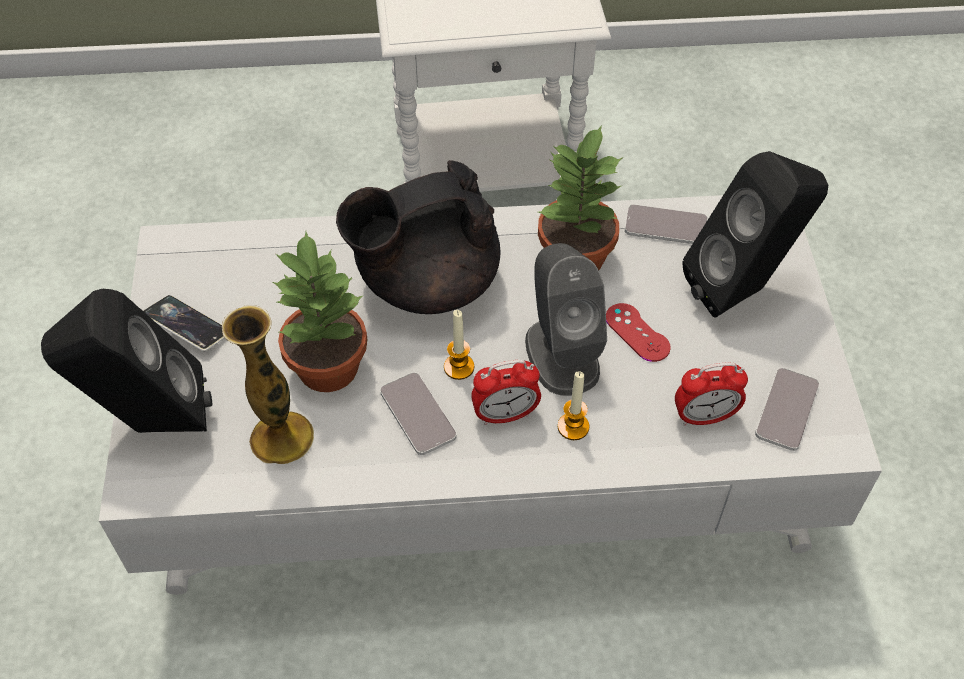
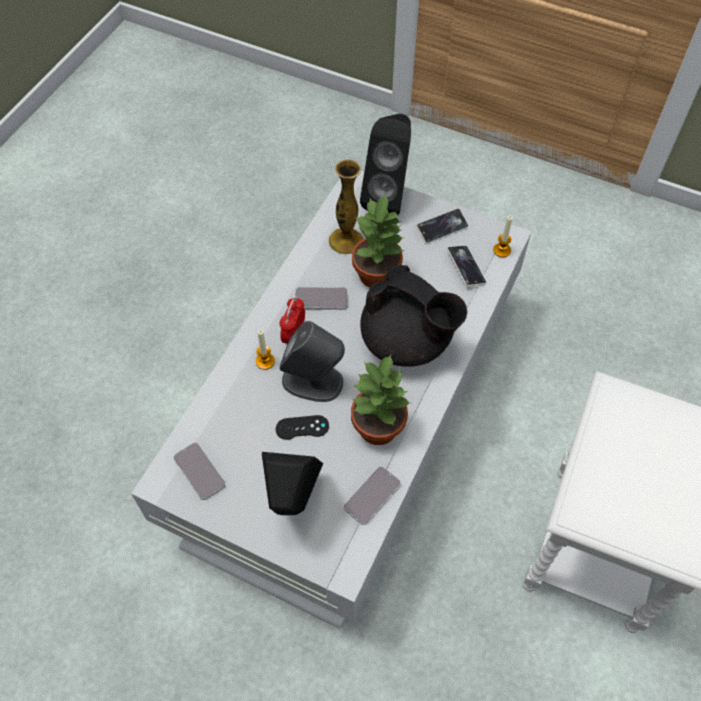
camera: 120 degrees right, 5 degrees up
black teapot [336,160,501,314] -> black teapot turned 120 degrees clockwise [360,265,468,367]
candle [444,310,474,380] -> candle moved to [493,215,513,257]
red game controller [606,303,671,362] -> black game controller [276,415,329,440]
alarm clock [675,362,748,426] -> none
none -> phone [447,246,486,286]

